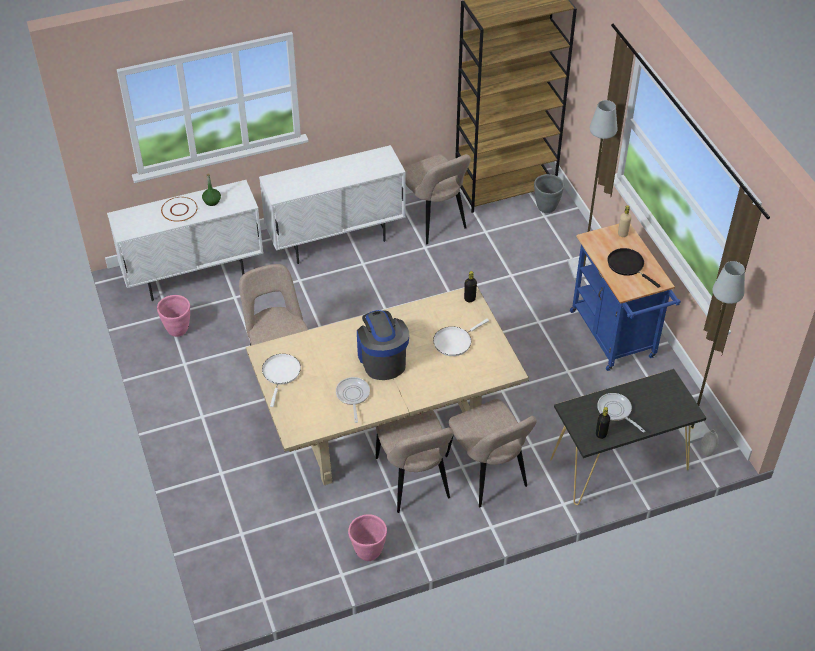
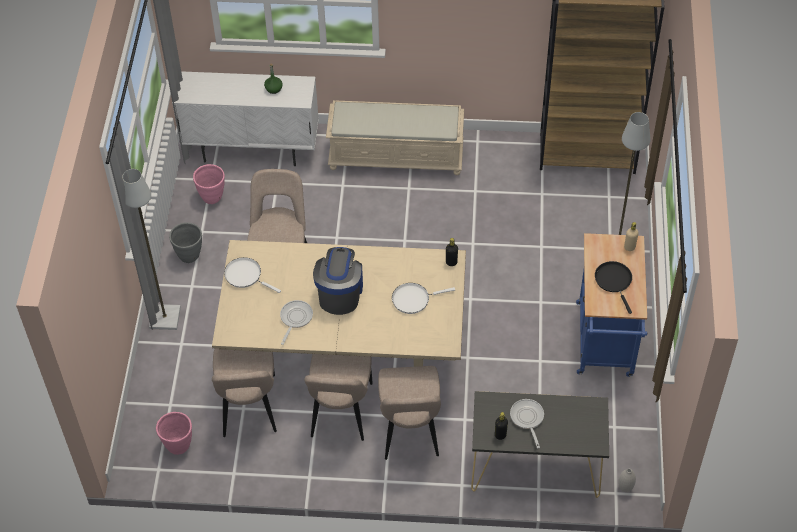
camera: 25 degrees right, 5 degrees up
white plate [161,197,198,222] -> none
white cabinet [259,145,406,264] -> beige bench [326,100,464,175]
white frying pan [262,354,301,407] -> white frying pan turned 90 degrees counterclockwise [224,257,281,293]
pink planter [348,514,387,561] -> pink planter moved to [156,412,192,455]
beige chair [403,154,471,244] -> beige chair moved to [212,348,277,437]
grey planter [534,174,564,213] -> grey planter moved to [169,222,202,263]
grey floor lamp [676,261,745,444] -> grey floor lamp moved to [122,169,181,330]

